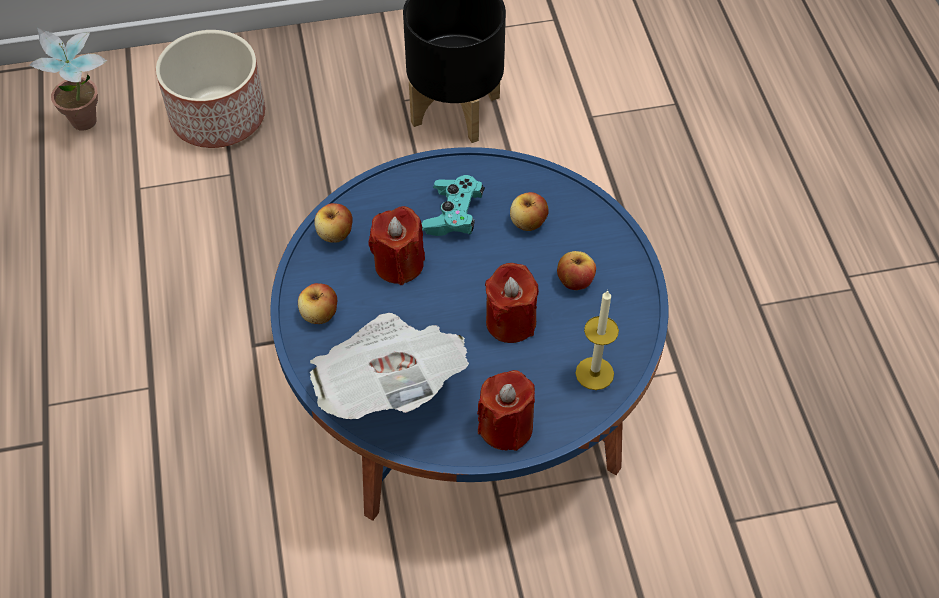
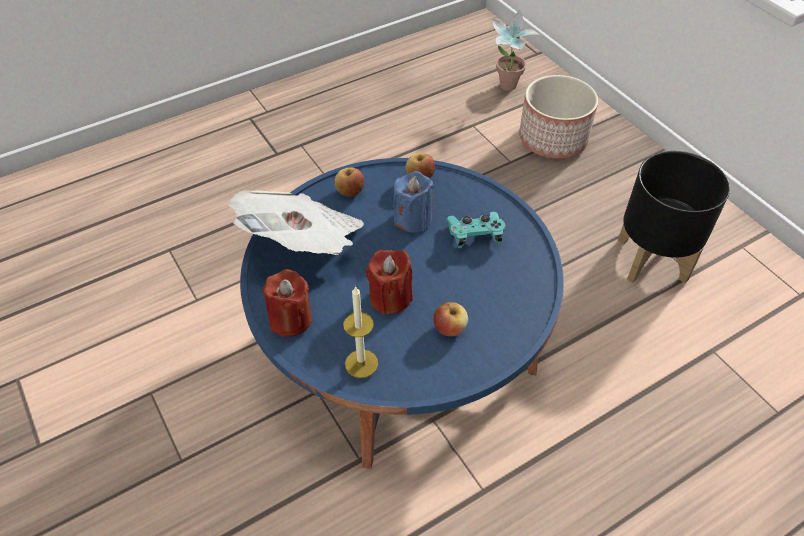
camera: 70 degrees right, 5 degrees down
red candle [369,206,425,285] -> blue candle [393,171,434,232]
apple [510,192,549,231] -> none

